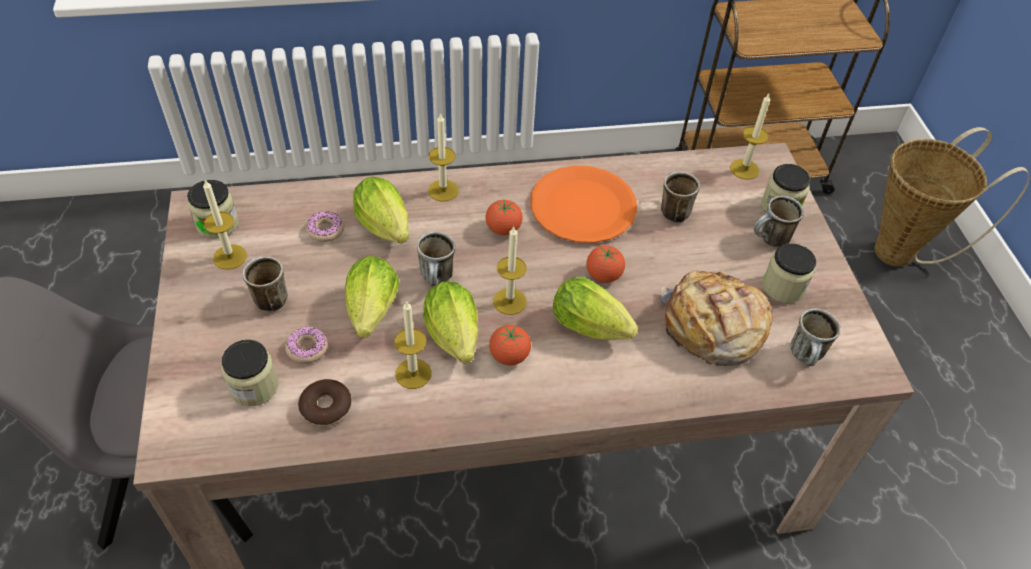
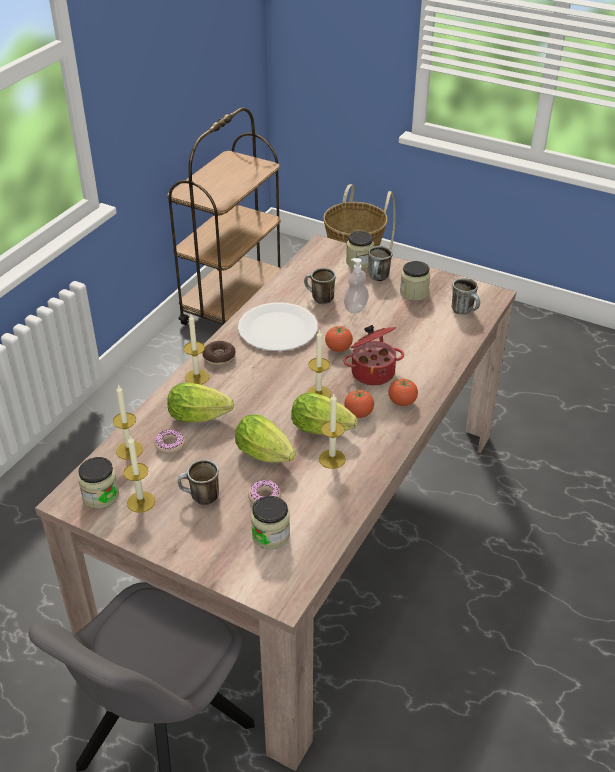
camera: 50 degrees left, 10 degrees down
donut [298,379,352,427] -> donut moved to [203,341,236,366]
mug [417,232,455,286] -> none
tomato [485,199,523,235] -> tomato moved to [388,378,418,406]
orange plate [530,166,637,243] -> white plate [238,302,318,351]
lettuce [553,277,638,340] -> cooking pot [343,325,404,386]
bread [659,270,772,366] -> none
candle [730,94,770,180] -> candle moved to [113,384,143,460]
none -> soap dispenser [344,258,369,313]

